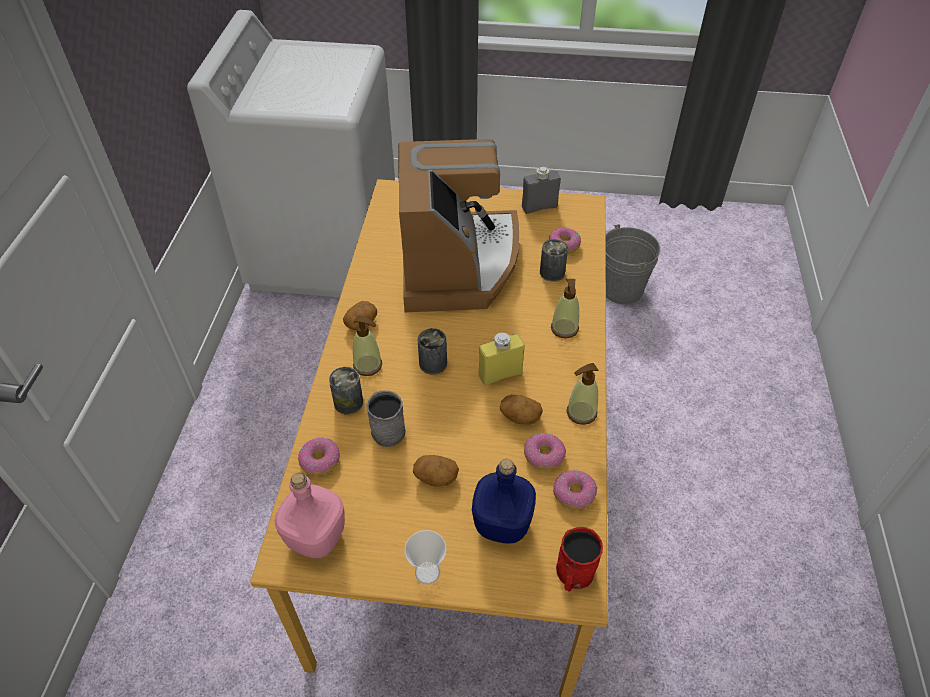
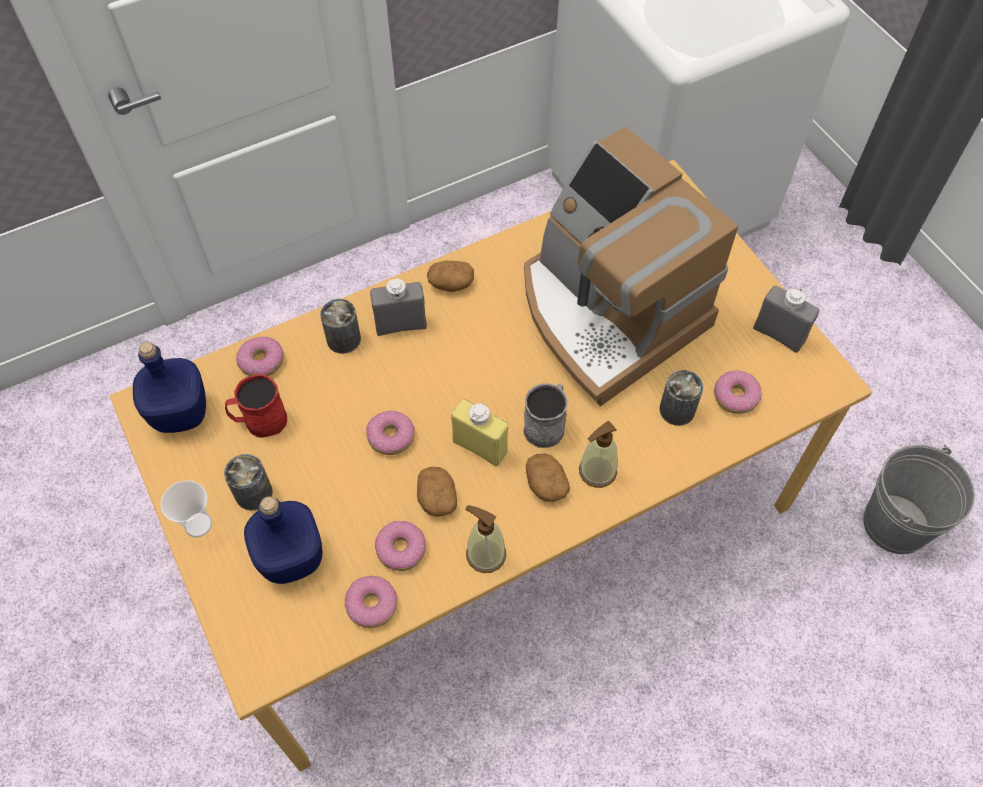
camera: 55 degrees right, 10 degrees up
pink bottle [274,473,345,558] -> blue bottle [133,342,206,433]
soap dispenser [353,315,382,376] -> grey bottle [370,279,427,336]
grey mug [366,390,406,447] -> grey mug moved to [524,383,568,448]
coffee machine [398,139,519,312] -> coffee machine turned 90 degrees clockwise [524,127,738,407]
potato [413,455,459,487] -> potato moved to [526,453,570,502]
can [418,328,447,375] -> can moved to [224,454,273,510]
red mug [556,527,603,592] -> red mug moved to [225,374,287,438]
none -> donut [366,411,415,455]

